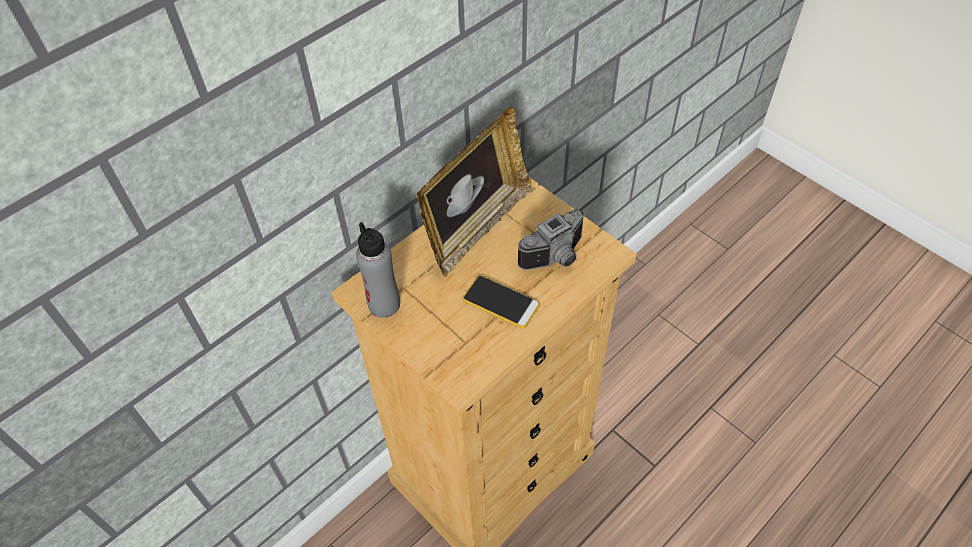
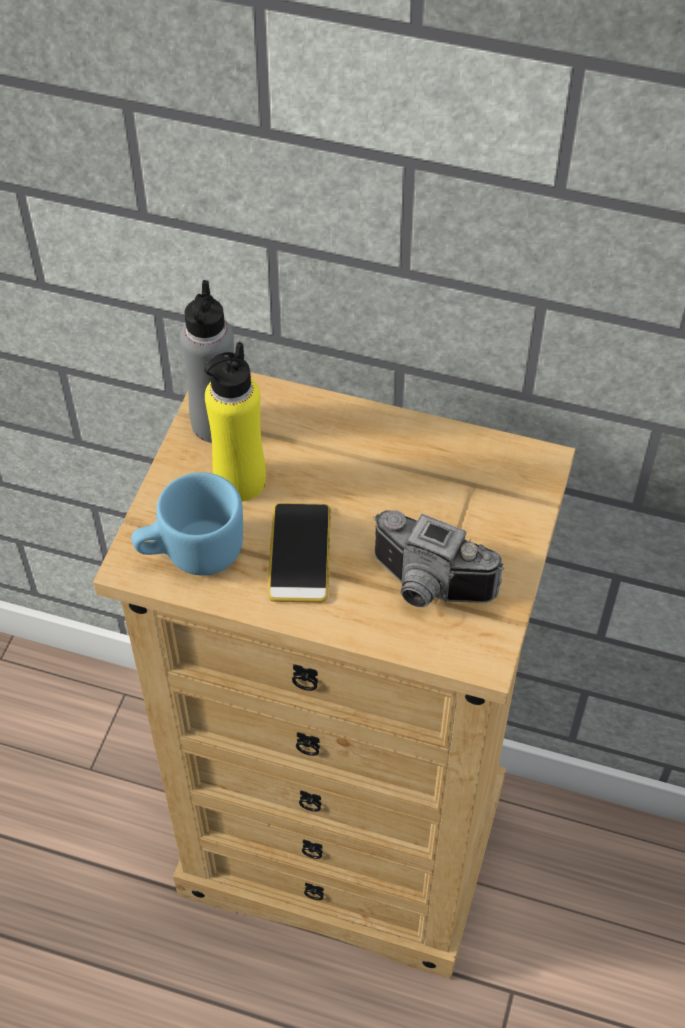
camera: 60 degrees right, 0 degrees up
picture frame [416,107,532,277] -> none
none -> blue mug [131,472,243,575]
none -> yellow bottle [204,342,266,501]

